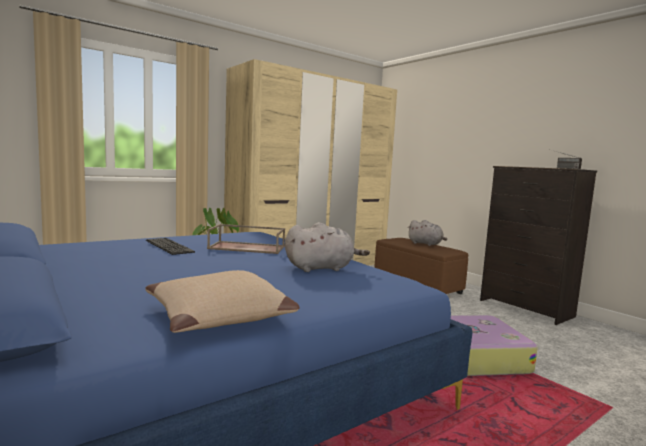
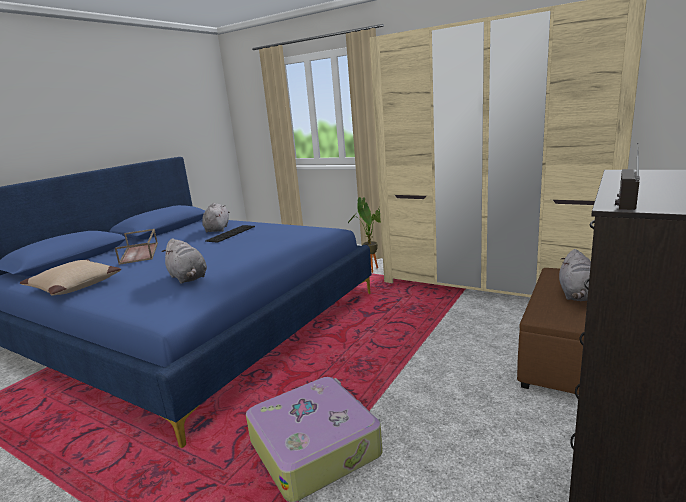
camera: 70 degrees right, 10 degrees up
brown tray [207,224,285,254] -> brown tray moved to [115,229,158,265]
none -> grey plush toy [202,203,229,232]

